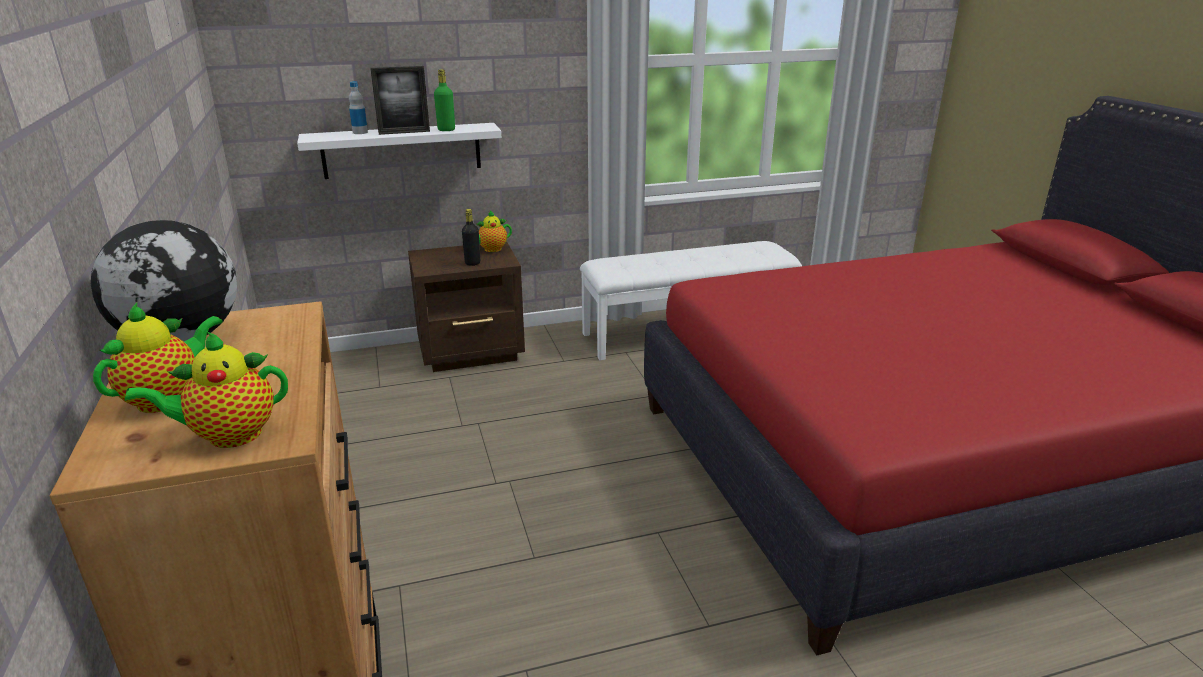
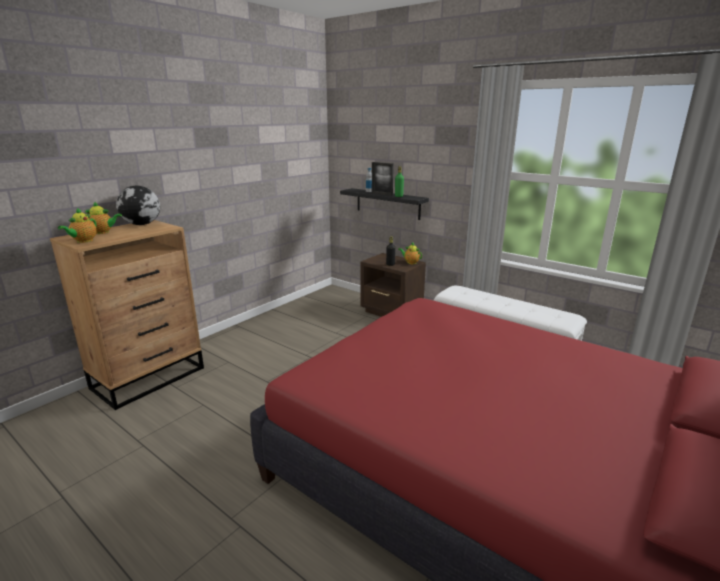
camera: 55 degrees right, 5 degrees down
teapot [125,332,288,448] -> teapot turned 105 degrees counterclockwise [58,208,97,243]
white shelf [297,123,501,179] -> black shelf [340,188,429,220]

